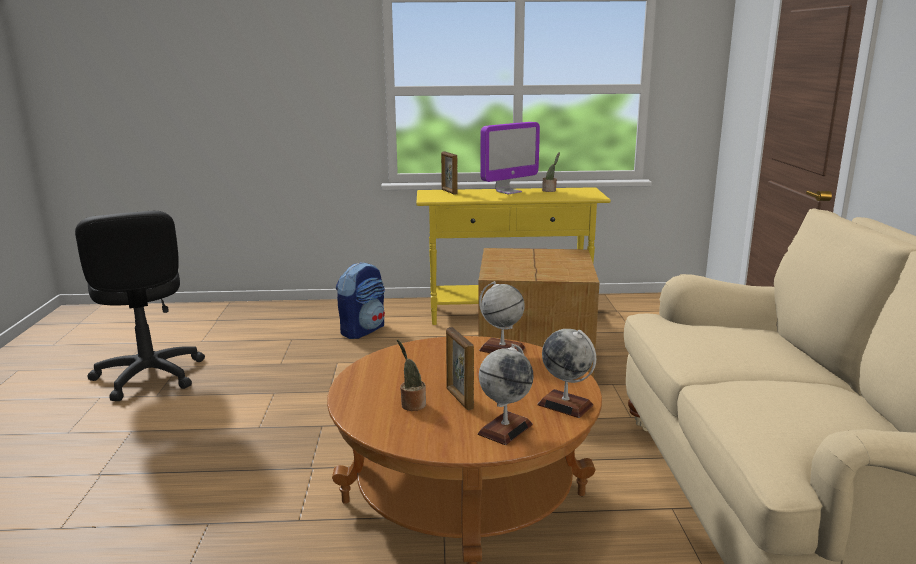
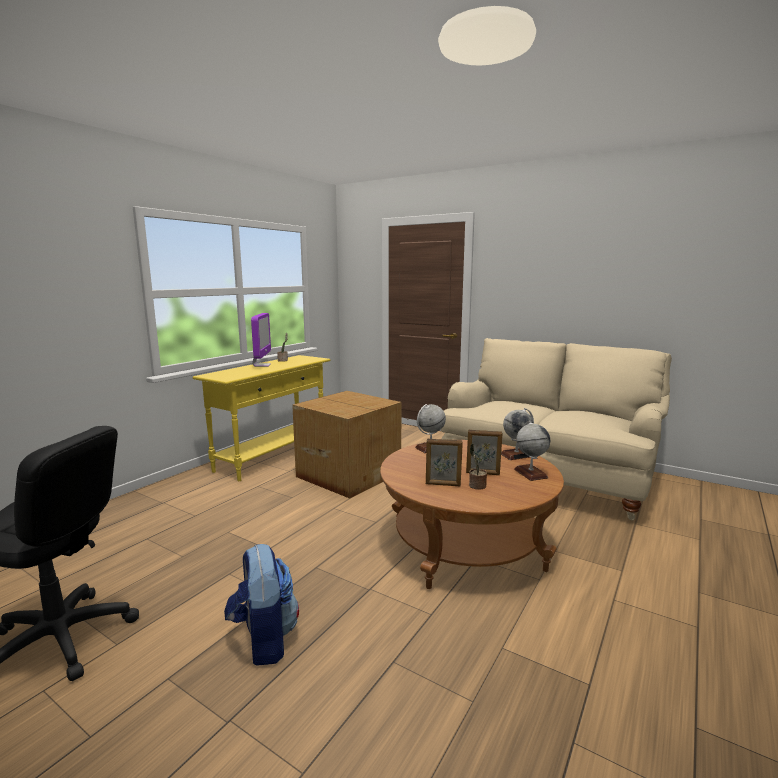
camera: 55 degrees left, 5 degrees down
backpack [336,262,385,339] -> backpack moved to [224,544,299,666]
picture frame [441,151,458,195] -> picture frame moved to [426,439,463,486]

